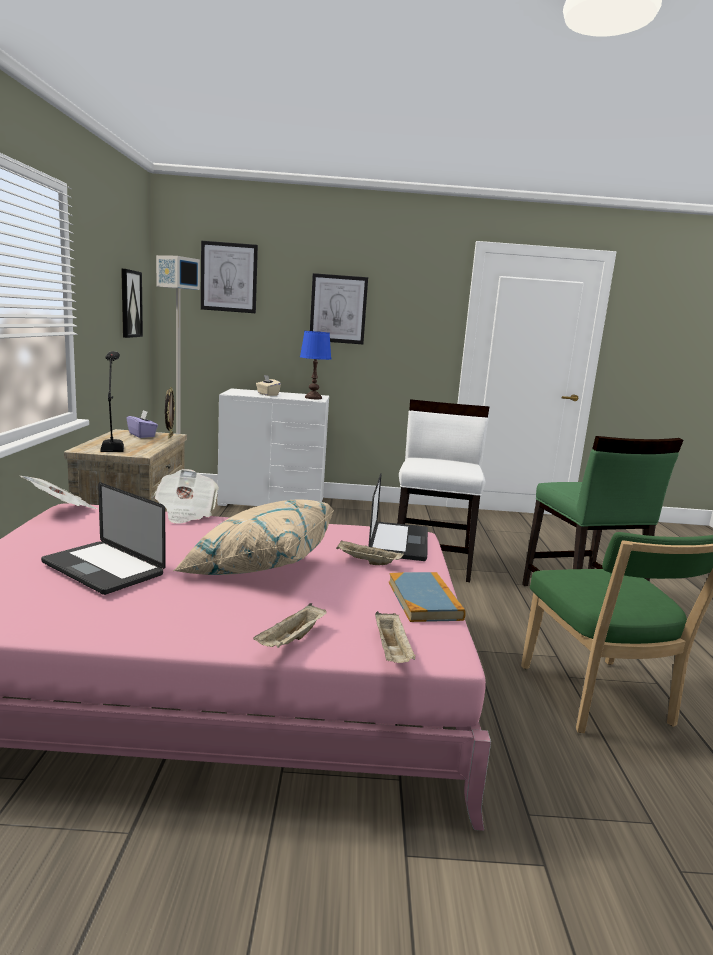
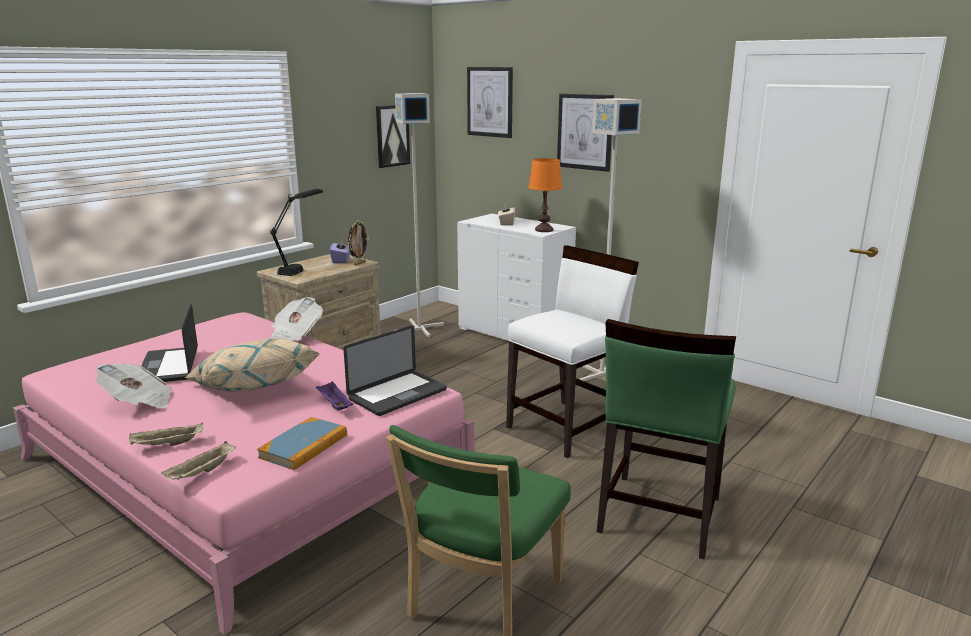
camera: 40 degrees right, 5 degrees up
newspaper [20,476,97,509] -> newspaper moved to [96,363,172,408]
blue table lamp [300,331,331,399] -> orange table lamp [528,158,562,232]
beige tray [336,540,404,565] -> purple tray [316,381,353,410]
none -> grey floor lamp [580,98,642,381]

